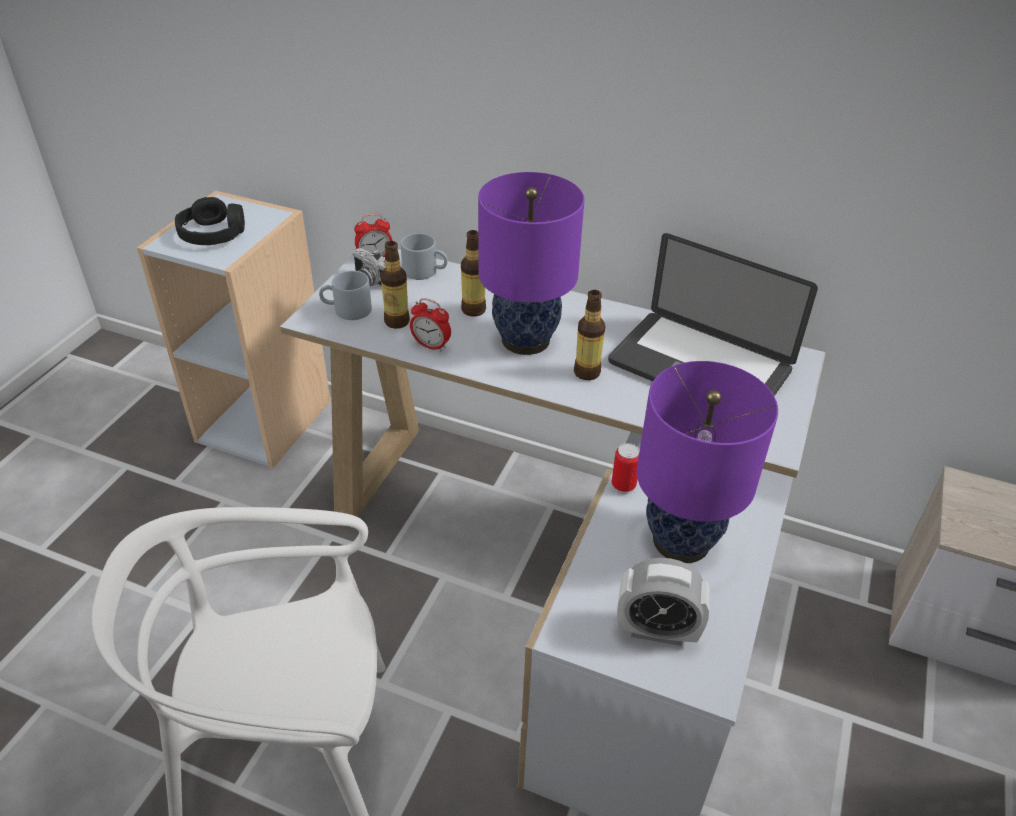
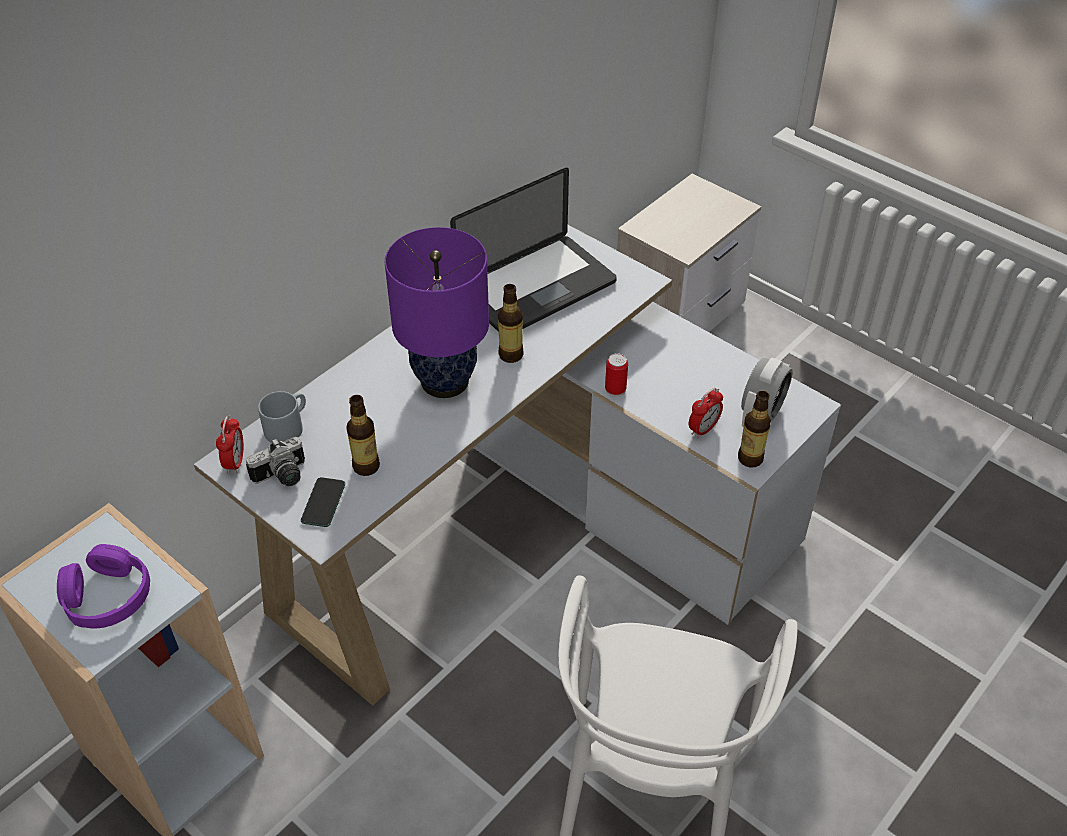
camera: 70 degrees left, 5 degrees up
black headphones [175,197,245,245] -> purple headphones [57,544,150,628]
grey mug [319,270,372,320] -> phone [301,477,345,527]
alarm clock [410,298,451,352] -> alarm clock moved to [689,388,723,438]
bottle [461,230,486,317] -> bottle moved to [738,391,771,467]
purple table lamp [637,361,778,563] -> none

